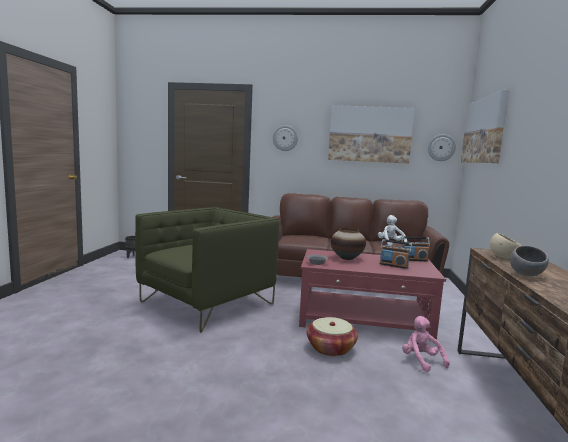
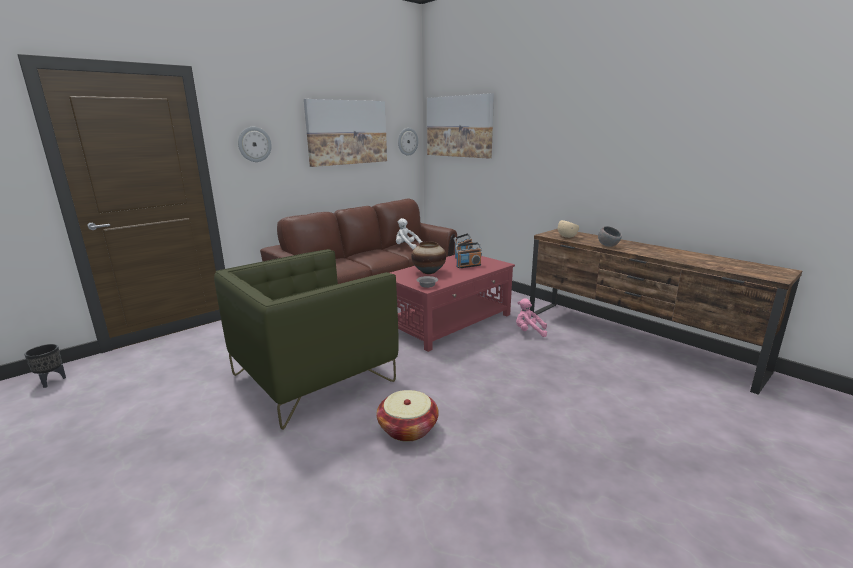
camera: 50 degrees left, 10 degrees up
green armchair [135,207,279,333] -> green armchair turned 120 degrees counterclockwise [214,249,399,430]
basket [306,317,358,356] -> basket moved to [377,390,439,442]

